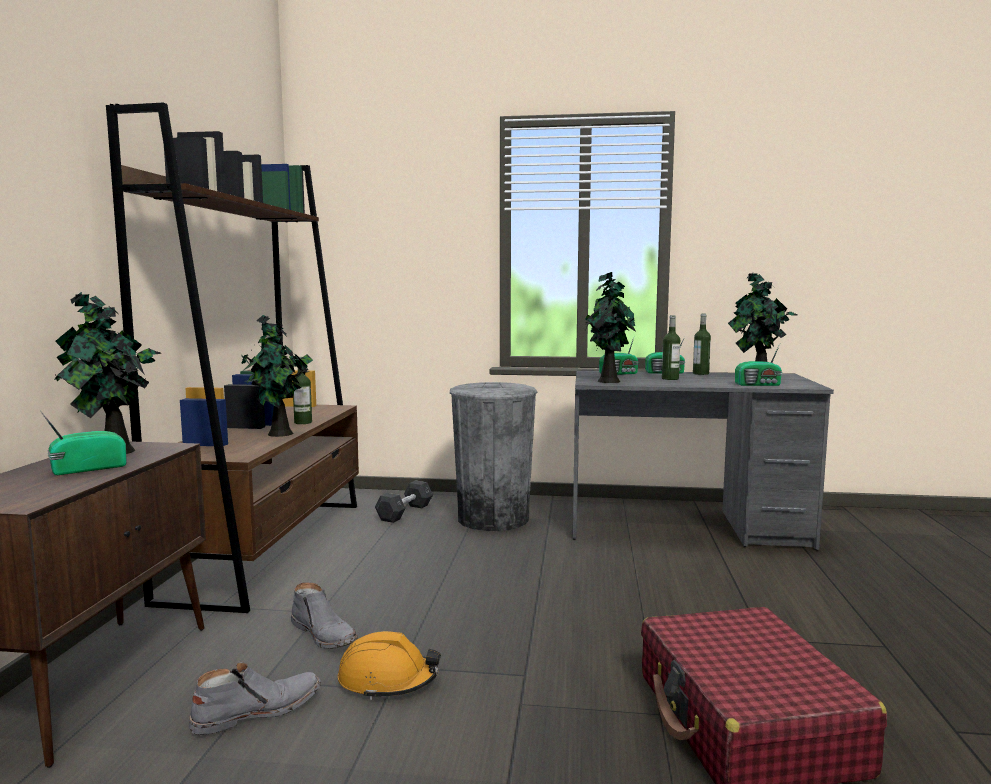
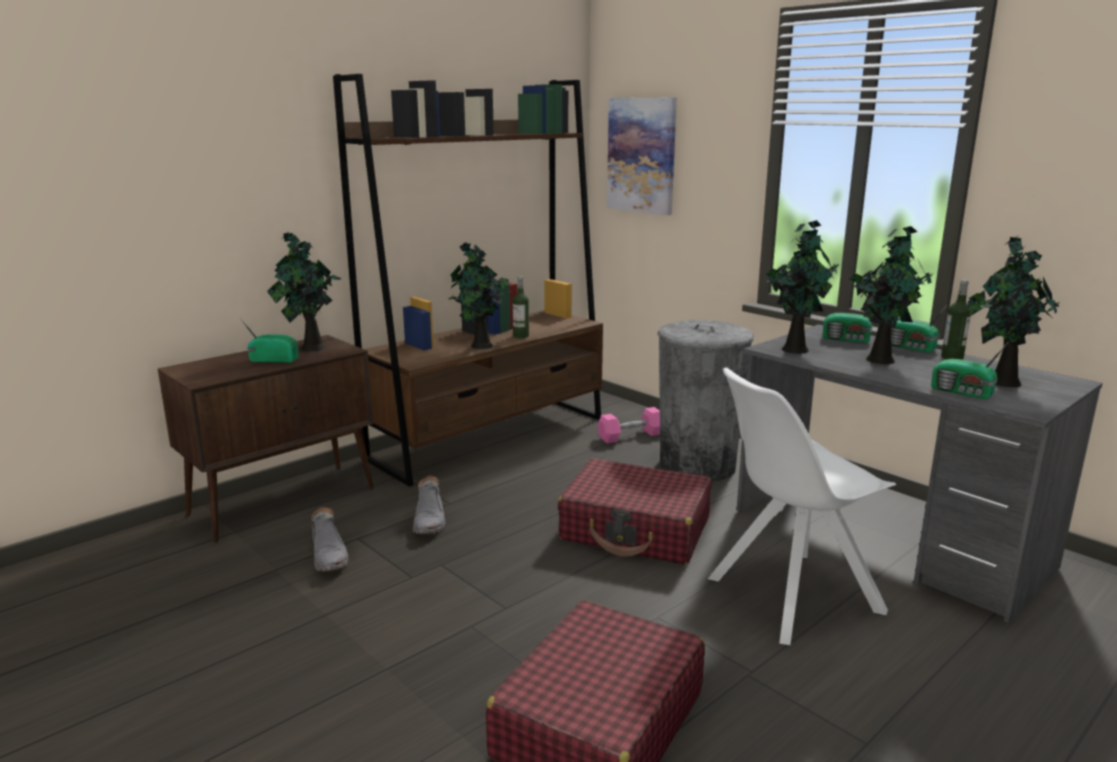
camera: 40 degrees right, 10 degrees up
grey boot [189,662,321,735] -> grey boot turned 60 degrees clockwise [311,507,349,572]
orange hard hat [338,631,441,700] -> none
grey dumbbell [375,481,433,523] -> pink dumbbell [597,407,660,443]
bottle [662,315,680,380] -> potted plant [850,226,933,364]
none -> red suitcase [557,458,711,565]
none -> picture [607,97,677,215]
none -> white chair [708,368,896,645]

